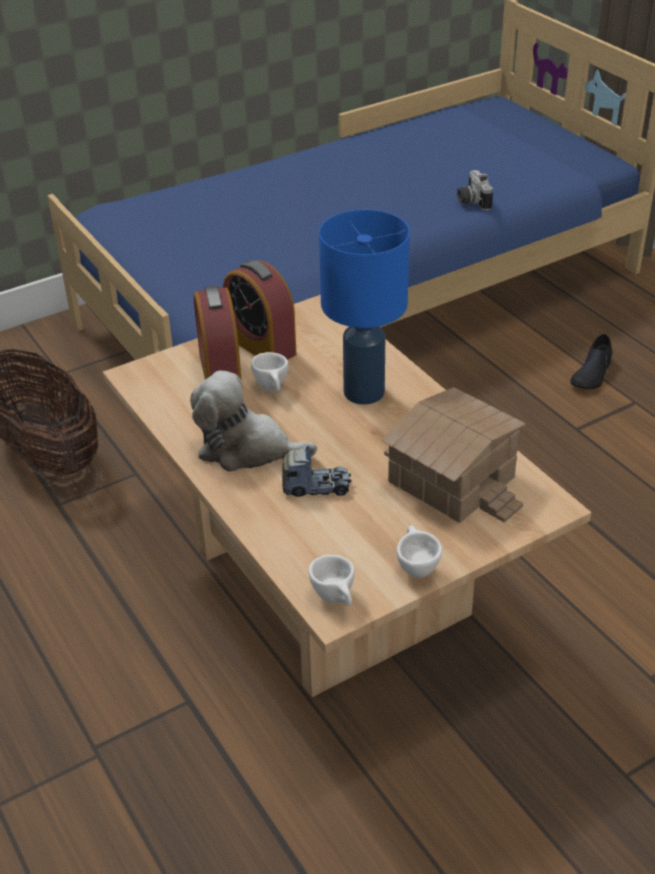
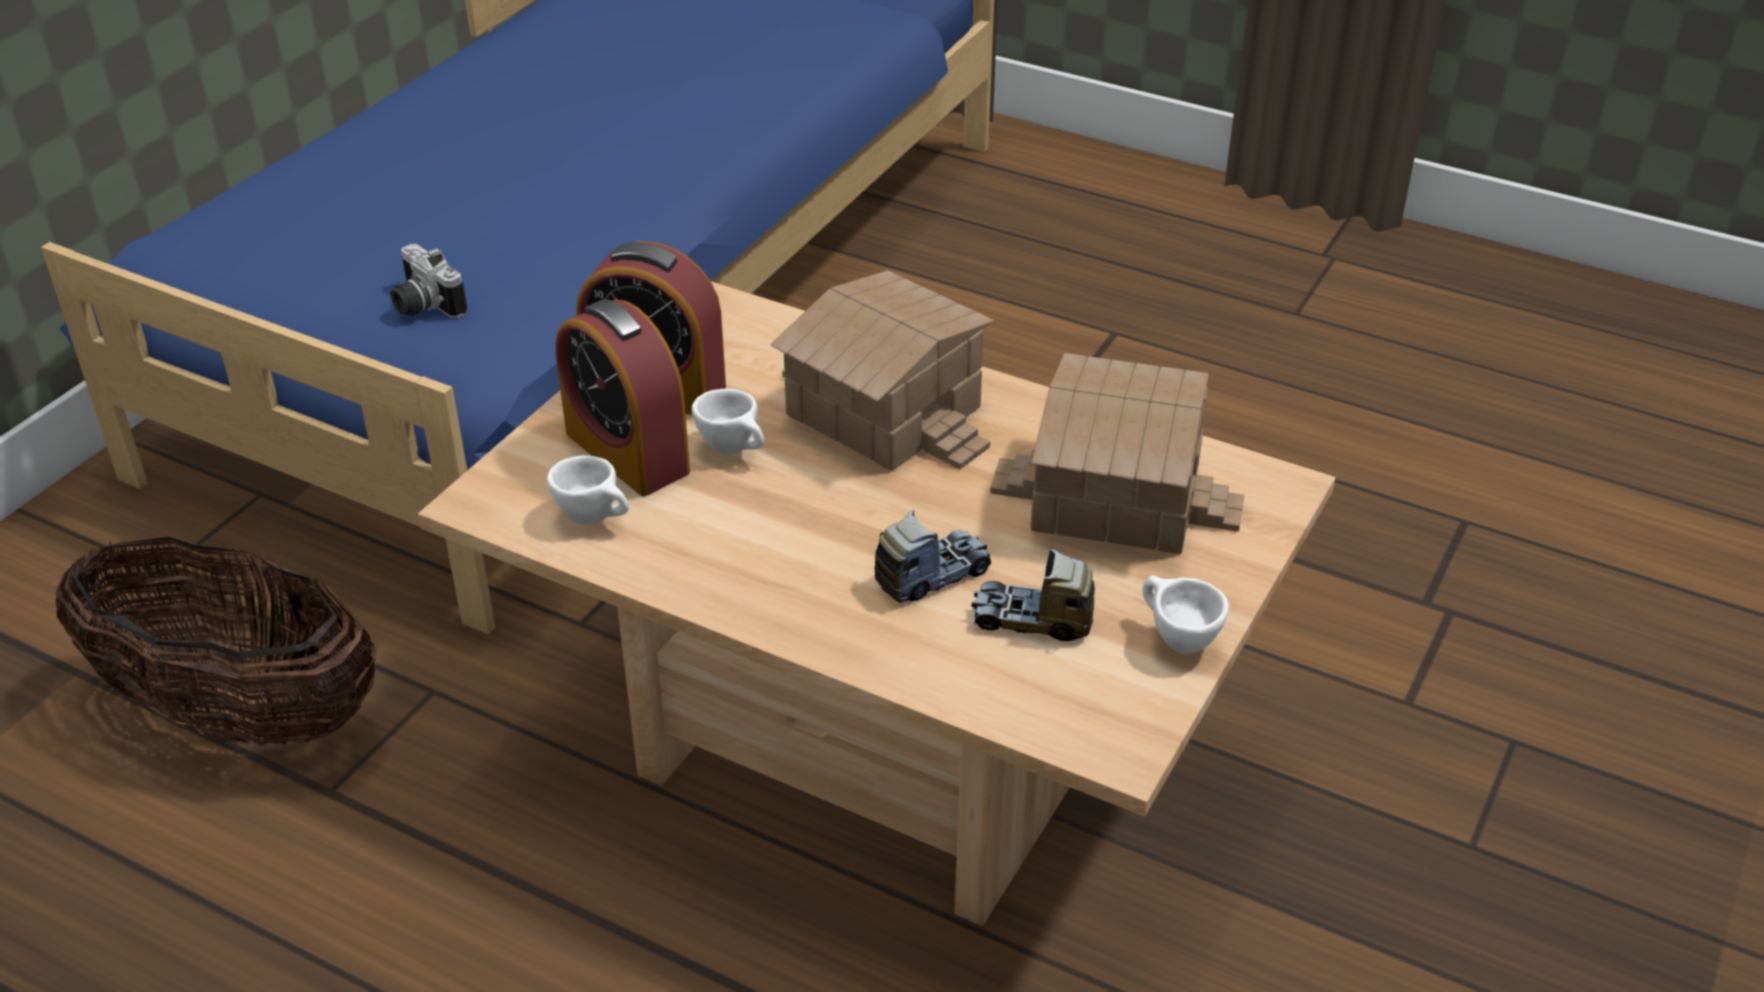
camera: 30 degrees left, 0 degrees up
plush toy [190,371,317,472] -> none
white cup [308,555,355,606] -> white cup moved to [547,455,629,525]
blue table lamp [319,210,410,404] -> toy house [770,270,994,471]
camera [457,170,493,211] -> camera moved to [390,244,467,318]
black shoe [570,333,612,389] -> none
none -> toy truck [971,549,1095,641]

